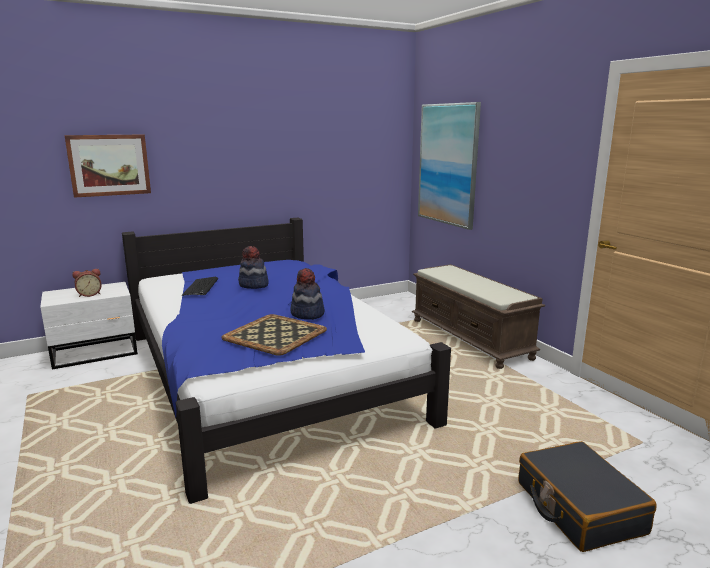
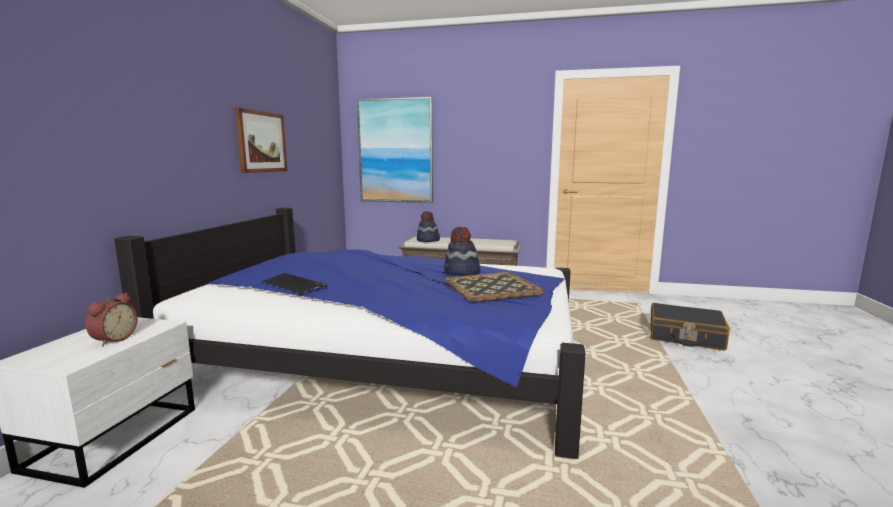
camera: 50 degrees left, 5 degrees down
picture [65,135,151,198] -> picture moved to [235,107,287,173]
hat [238,246,269,289] -> hat moved to [417,211,440,242]

